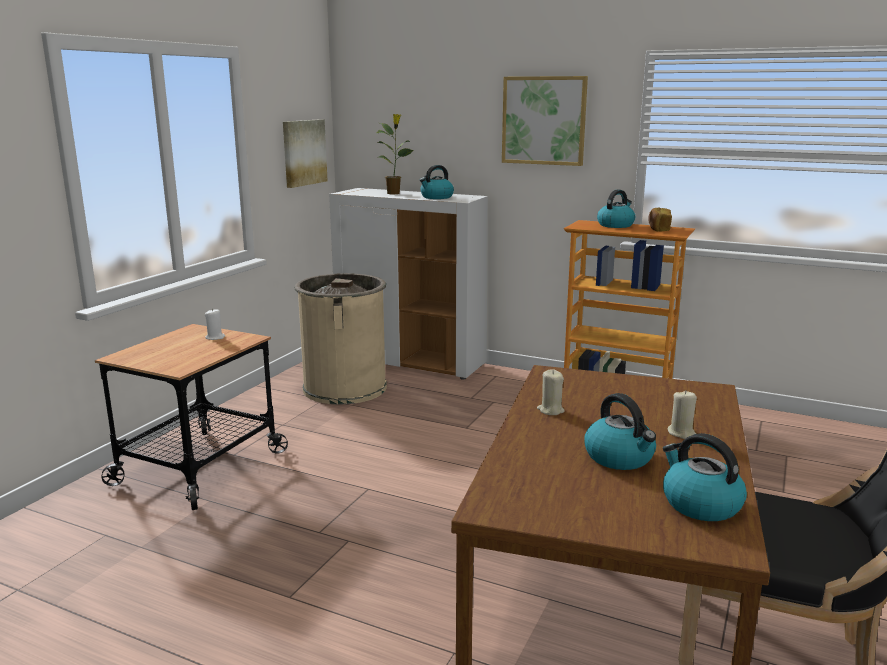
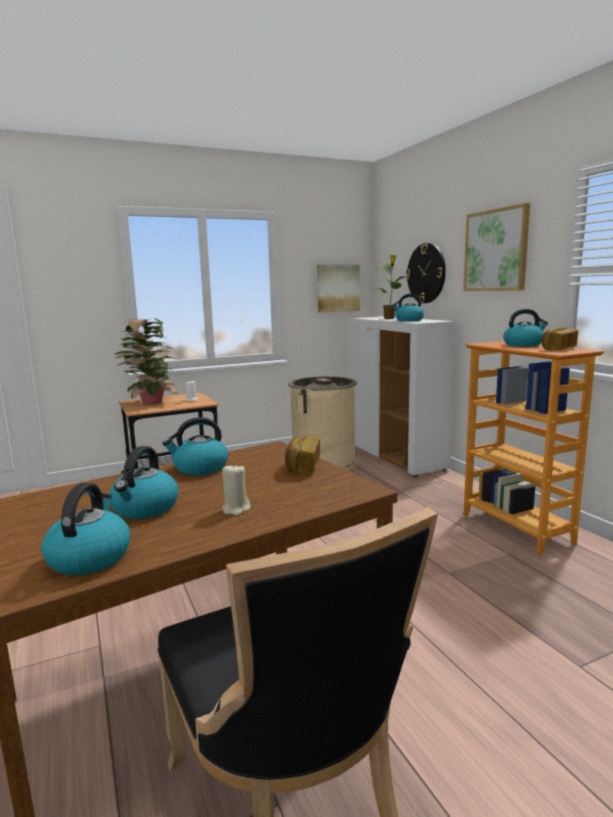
camera: 40 degrees right, 5 degrees down
beige candle [537,369,565,415] -> kettle [162,417,228,475]
none -> potted plant [114,318,177,405]
none -> bread [285,435,320,475]
none -> wall clock [406,243,446,303]

